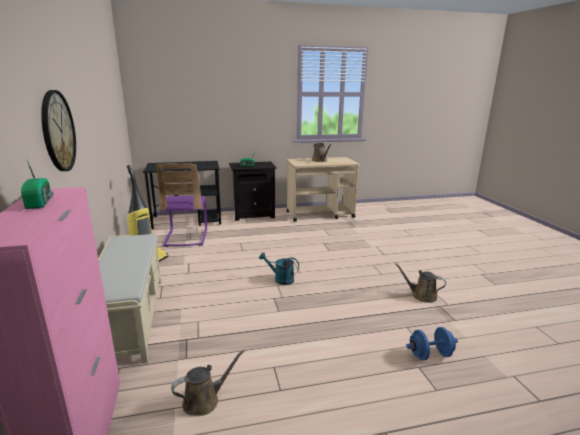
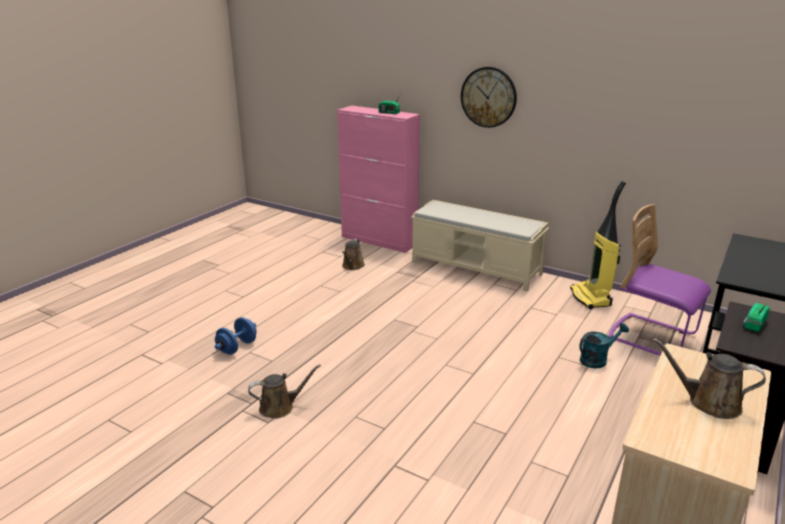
camera: 135 degrees right, 5 degrees up
turquoise watering can [259,252,299,285] -> turquoise watering can moved to [579,323,629,368]

